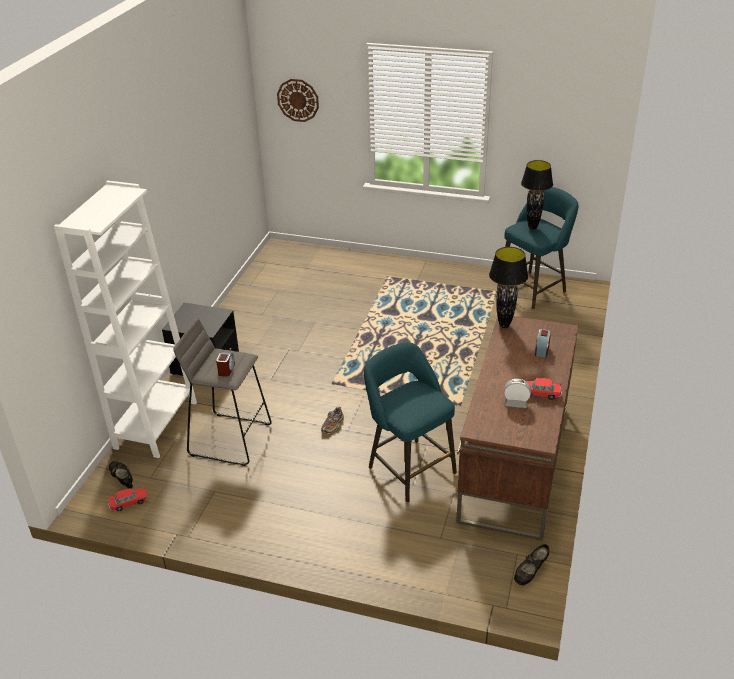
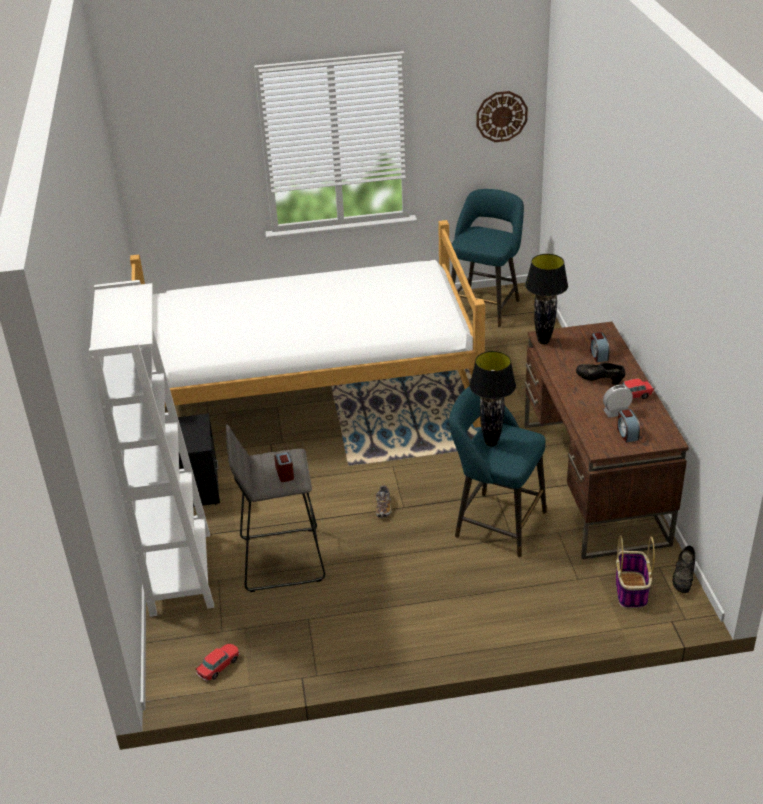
camera: 25 degrees left, 0 degrees up
black shoe [109,461,133,489] -> black shoe moved to [576,362,625,385]
wall clock [277,79,319,122] -> wall clock moved to [476,91,528,142]
black table lamp [521,160,553,230] -> black table lamp moved to [469,351,516,446]
none -> bed [130,220,485,428]
none -> basket [616,535,655,609]
none -> alarm clock [617,409,640,443]

